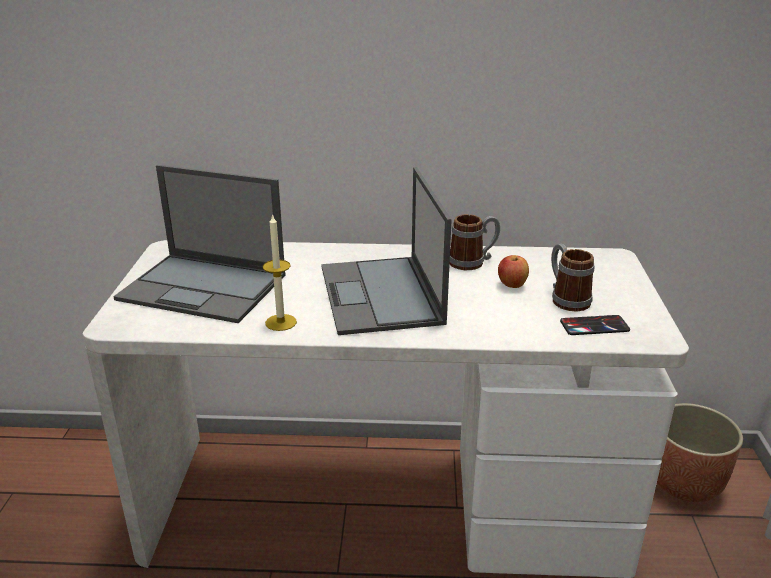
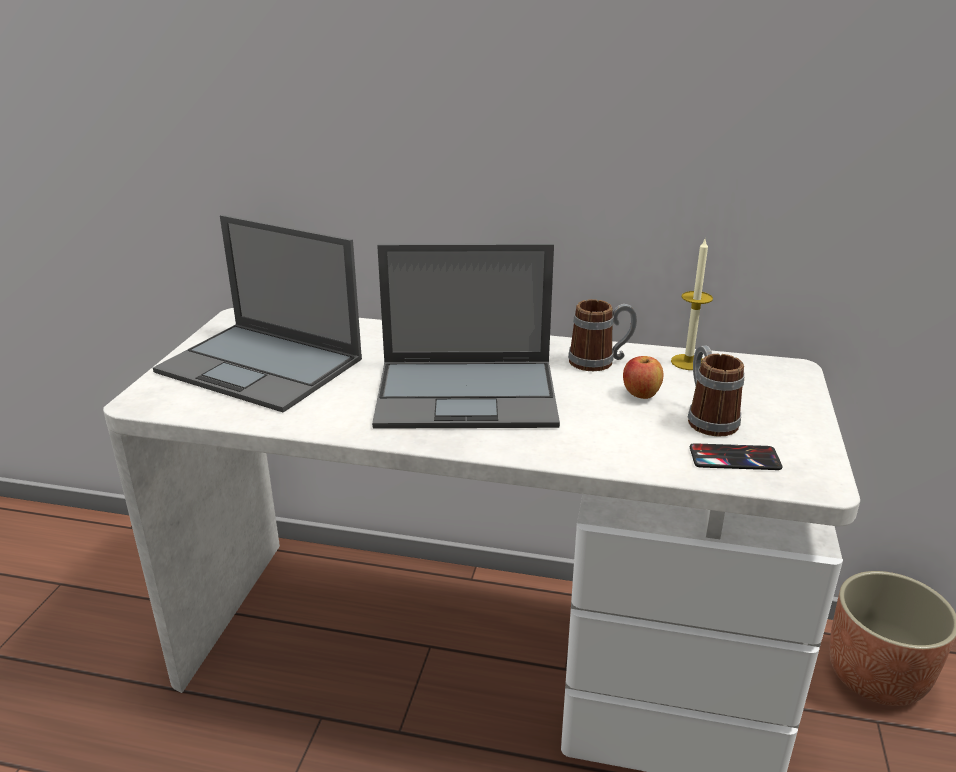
camera: 10 degrees right, 0 degrees up
candle [263,214,297,331] -> candle moved to [671,239,713,370]
laptop [321,167,452,335] -> laptop turned 90 degrees counterclockwise [372,243,560,429]

